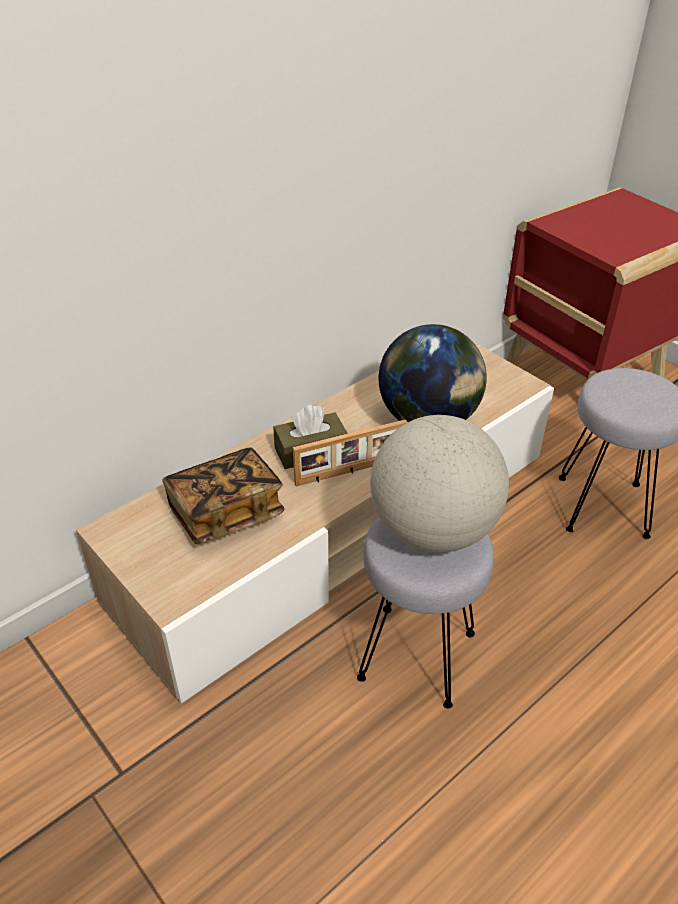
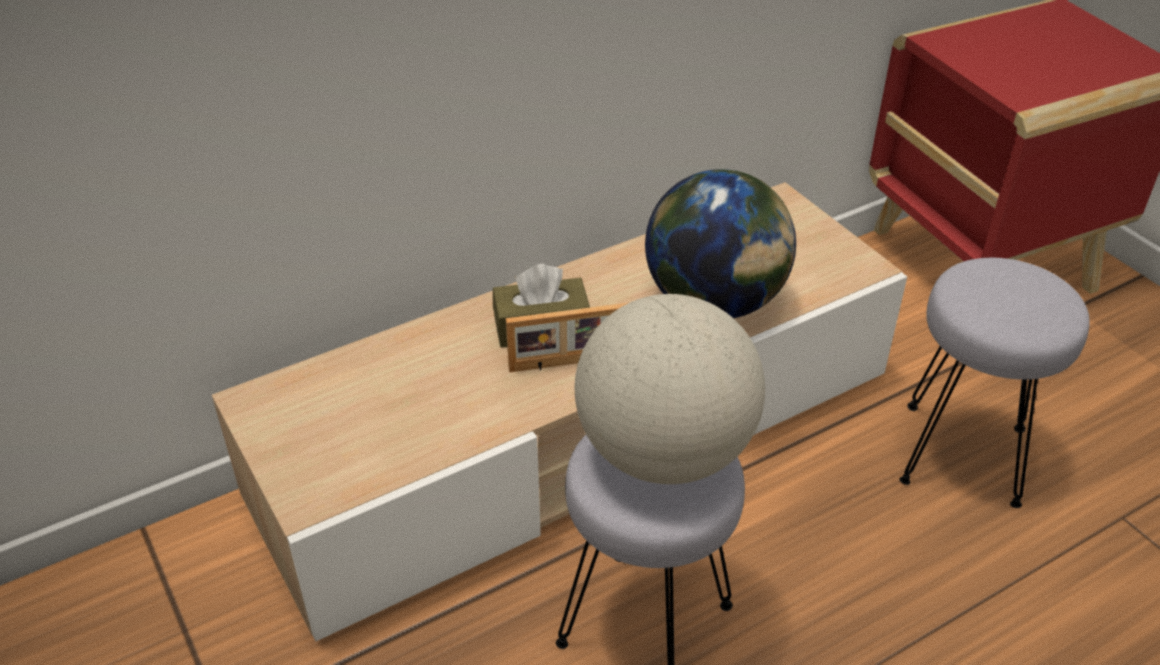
camera: 10 degrees right, 0 degrees up
book [162,447,284,544] -> none

